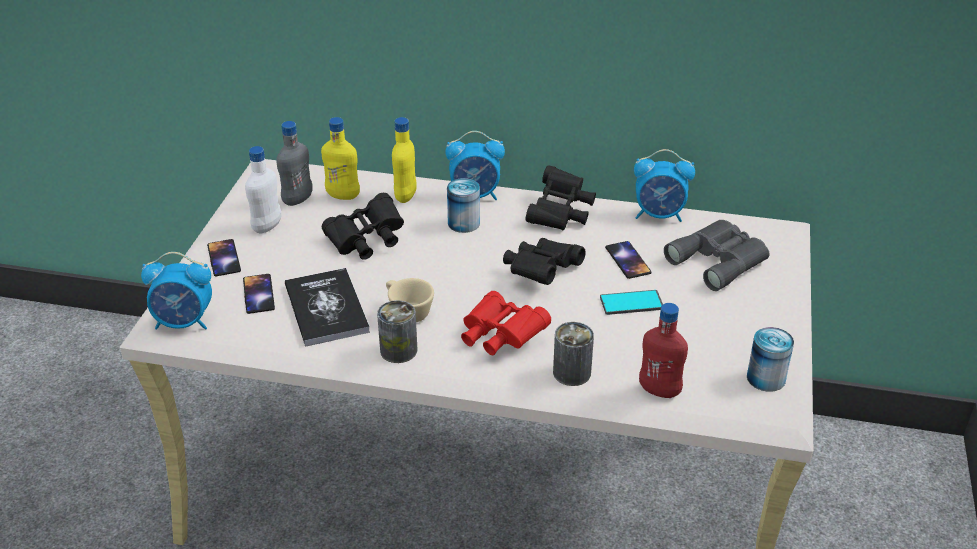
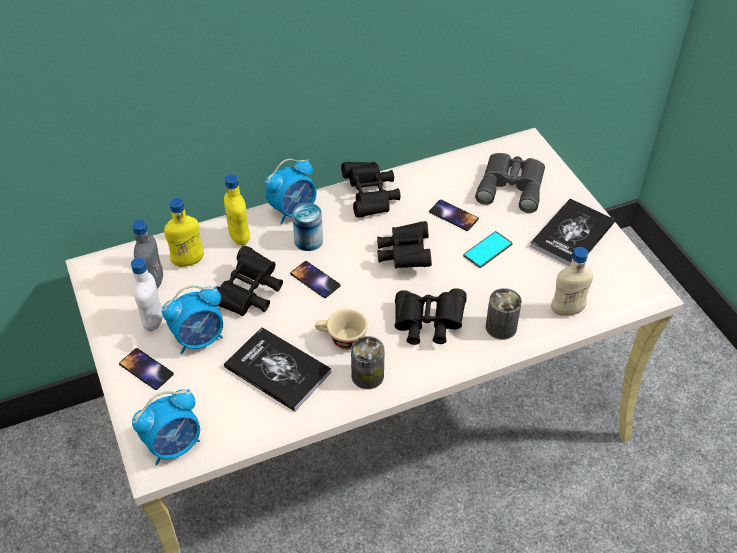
camera: 35 degrees left, 10 degrees up
phone [243,274,275,314] -> phone moved to [290,261,341,298]
red binoculars [461,291,551,355] -> black binoculars [394,288,467,345]
alarm clock [634,149,695,222] -> alarm clock moved to [162,286,223,355]
red bottle [639,303,688,398] -> beige bottle [551,247,593,316]
can [747,327,794,392] -> none
none -> book [530,198,615,266]

